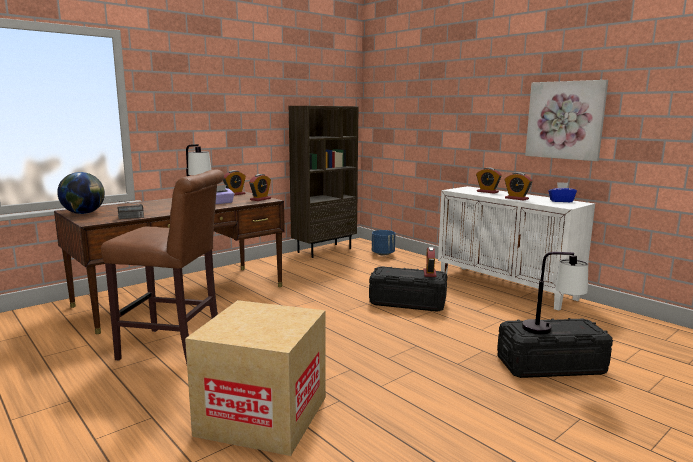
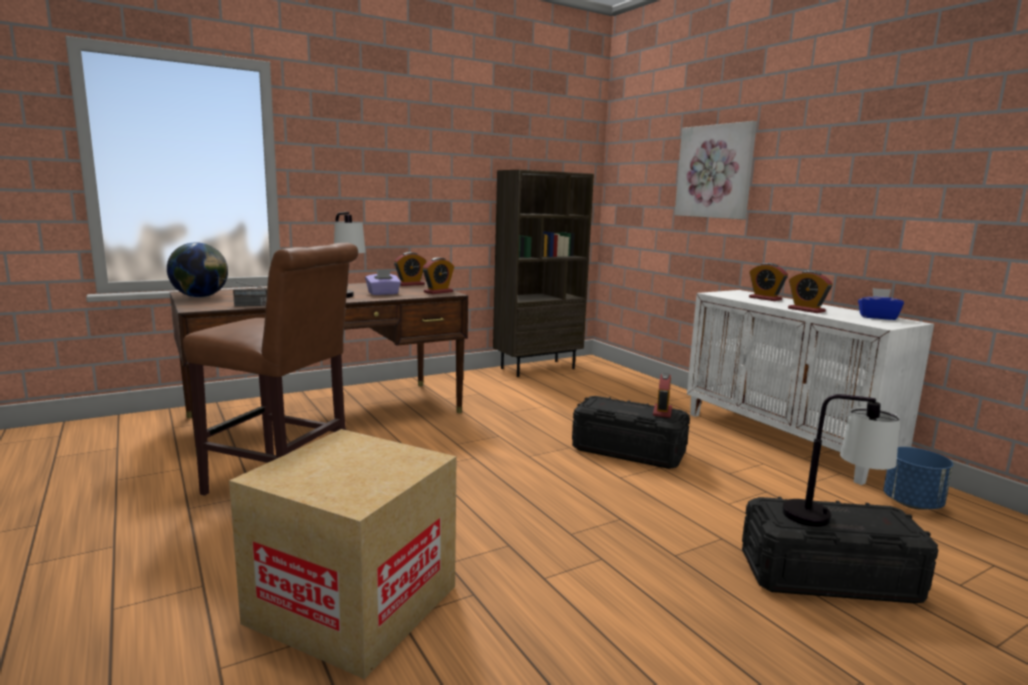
camera: 10 degrees right, 0 degrees up
blue planter [372,230,395,255] -> blue planter moved to [883,447,953,510]
picture [525,80,608,161] -> picture moved to [674,121,757,220]

